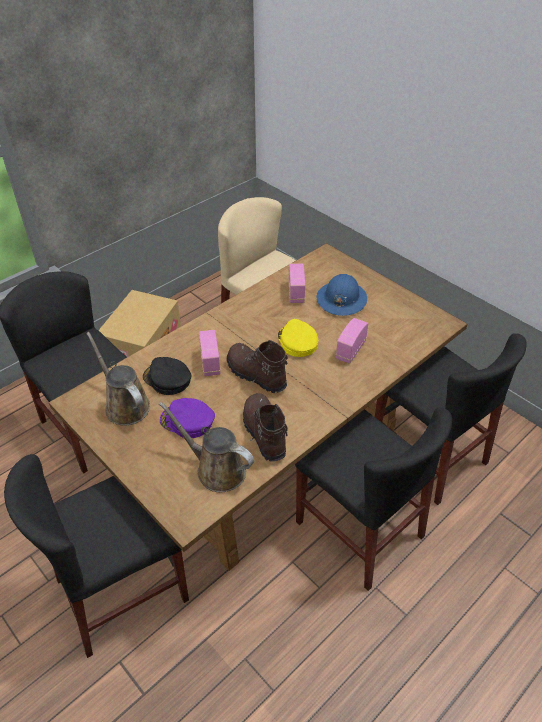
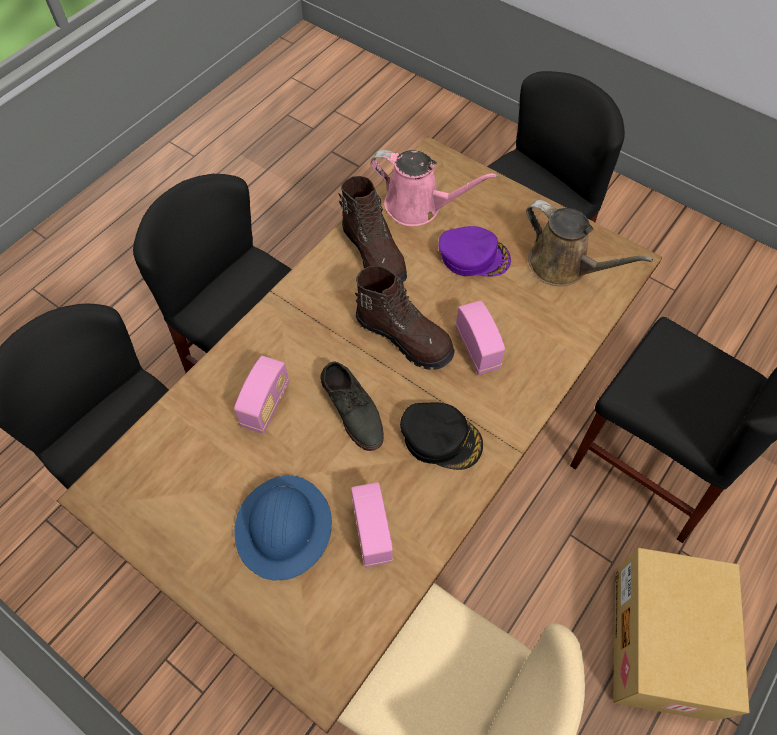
camera: 170 degrees right, 15 degrees up
black cap [143,357,191,395] -> black cap moved to [400,402,483,470]
brown watering can [159,402,254,492] -> pink watering can [371,150,497,226]
yellow cap [278,319,318,357] -> grey shoe [320,361,384,451]

